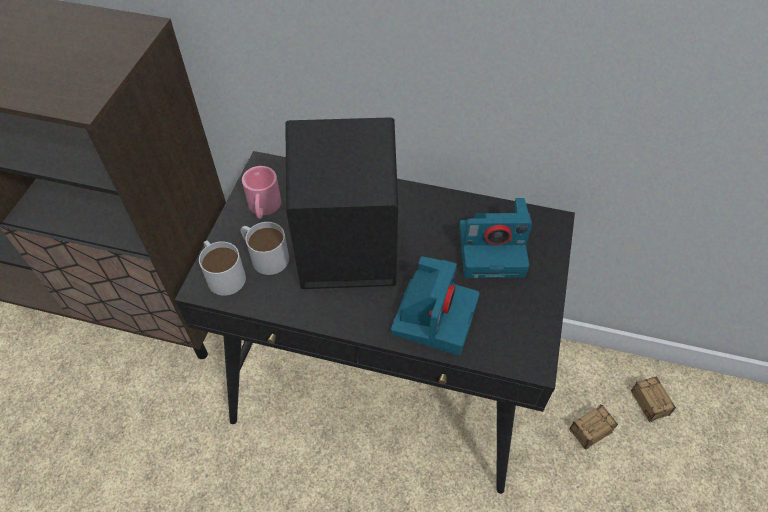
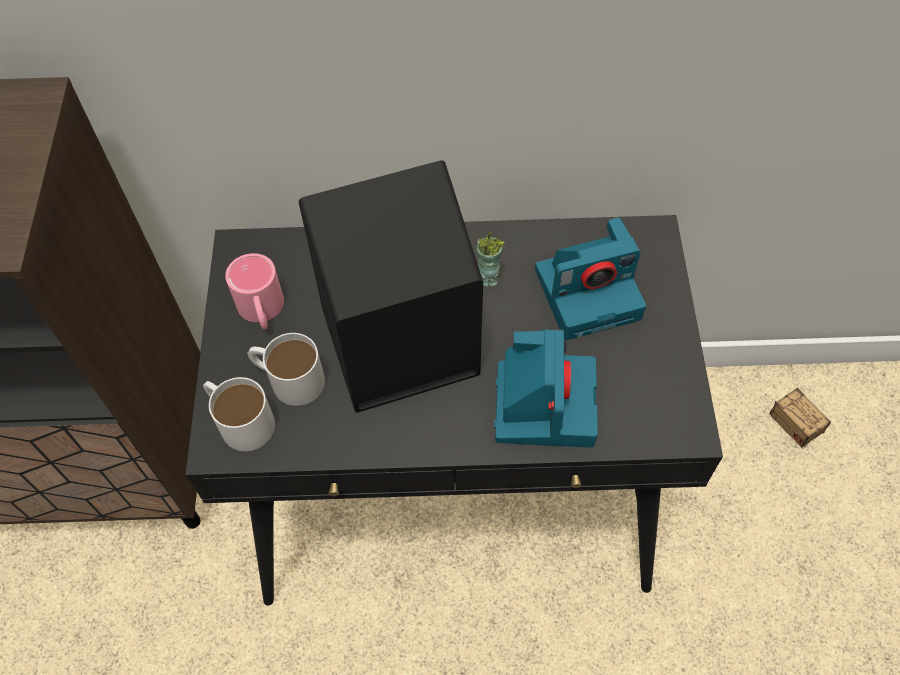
camera: 15 degrees left, 5 degrees up
storage box [559,405,618,451] -> none
none -> cup [476,232,505,287]

